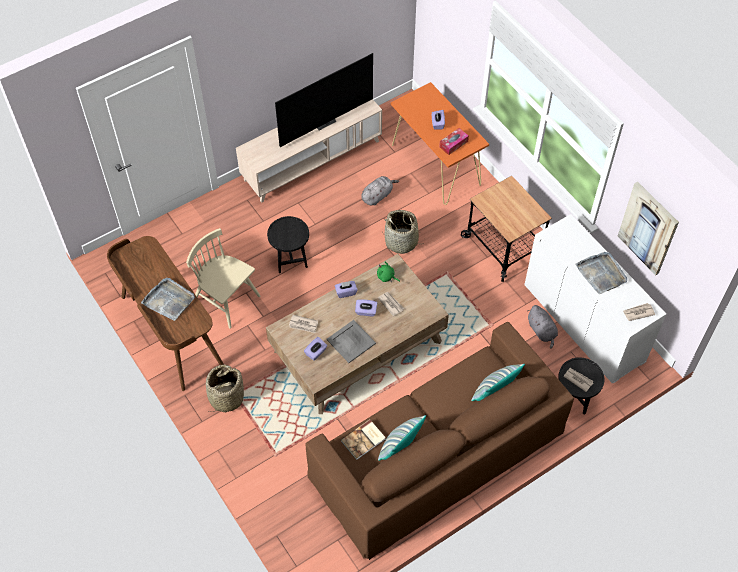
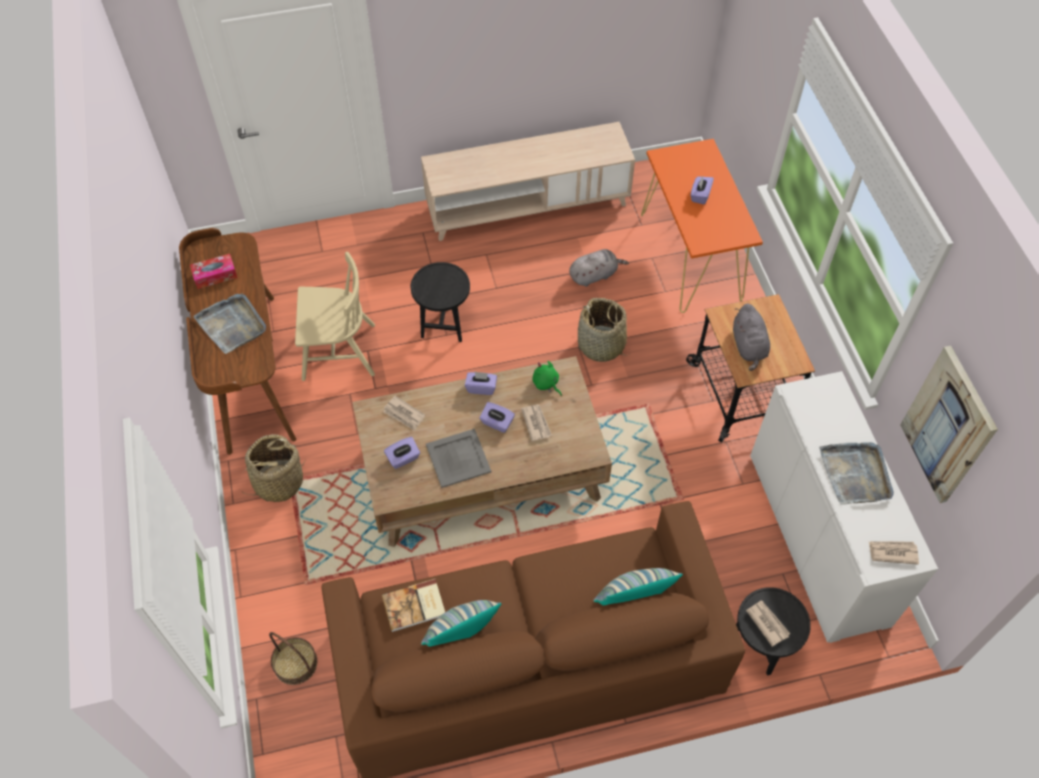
camera: 20 degrees right, 0 degrees up
beige chair [186,228,260,329] -> beige chair turned 120 degrees clockwise [295,252,375,381]
television [275,53,373,147] -> none
tissue box [439,128,469,155] -> tissue box moved to [190,254,238,289]
grey plush toy [527,305,558,349] -> grey plush toy moved to [733,303,770,371]
none -> basket [269,632,317,685]

